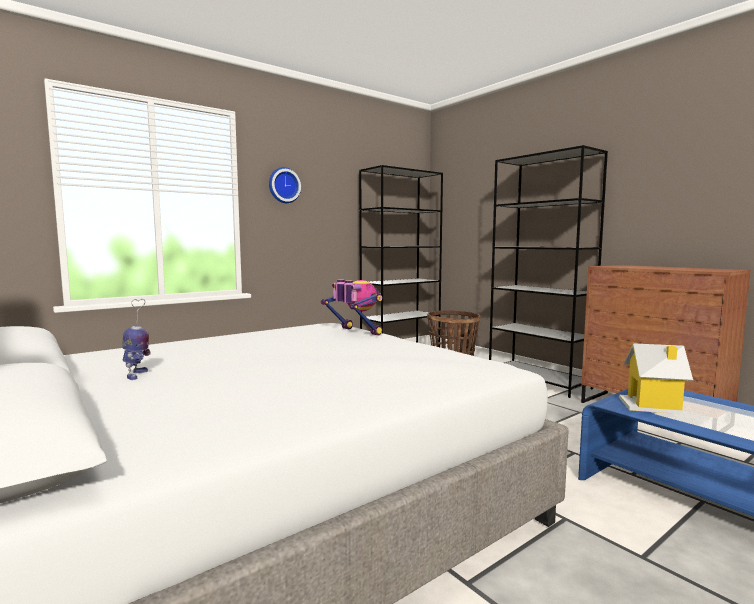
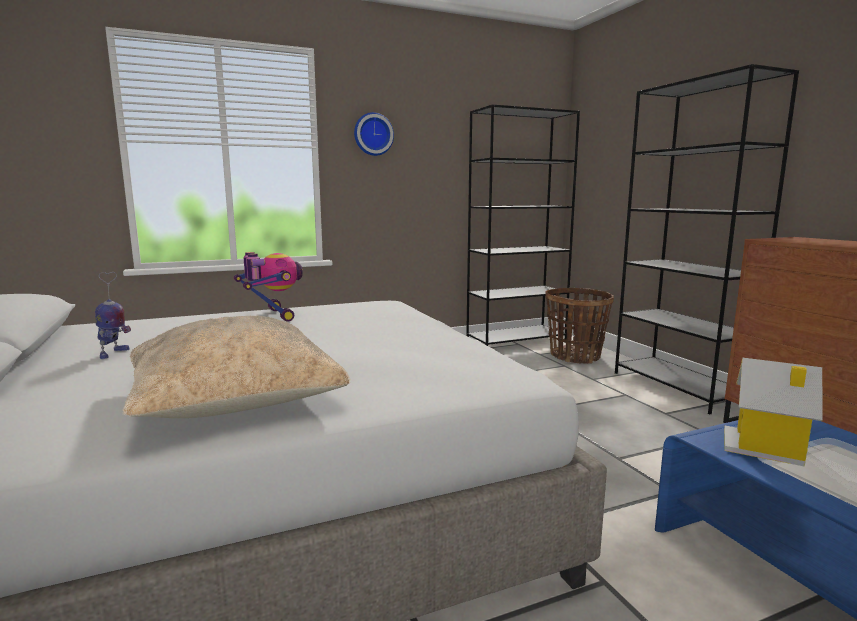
camera: 15 degrees right, 5 degrees up
toy robot [321,279,382,336] -> toy robot moved to [234,252,303,322]
none -> beige pillow [122,315,350,418]

